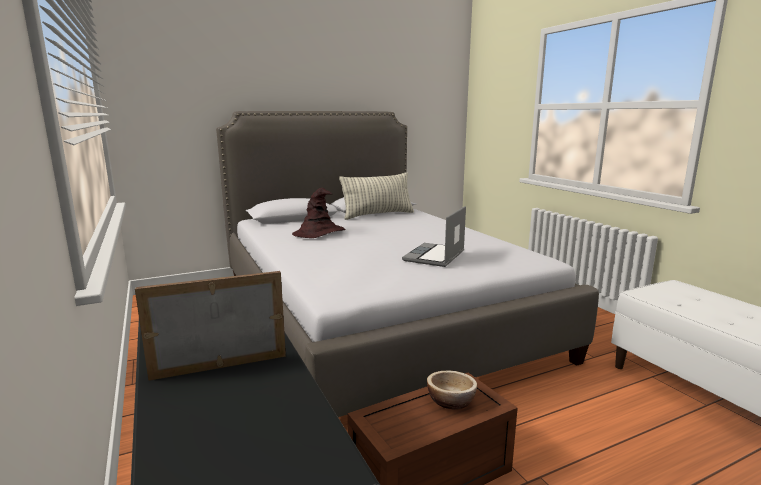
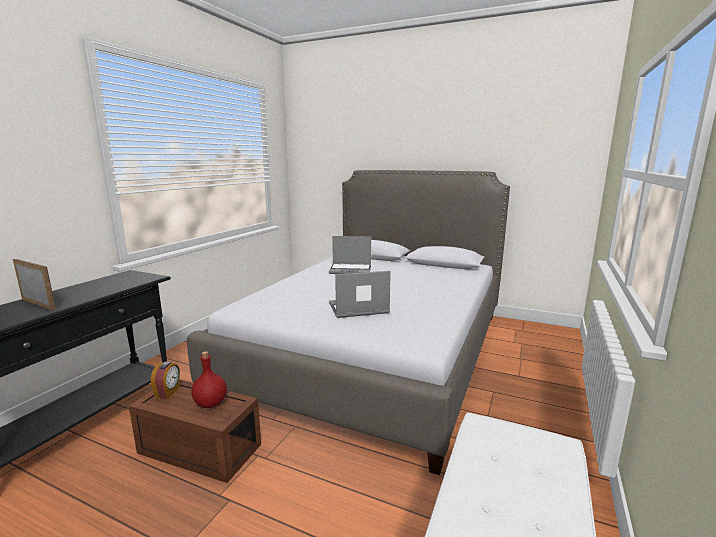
camera: 50 degrees right, 0 degrees up
brown hat [292,188,346,238] -> laptop [329,236,371,274]
pillow [339,172,414,220] -> none
bowl [427,371,477,409] -> red bottle [191,351,227,408]
none -> alarm clock [151,361,180,399]

